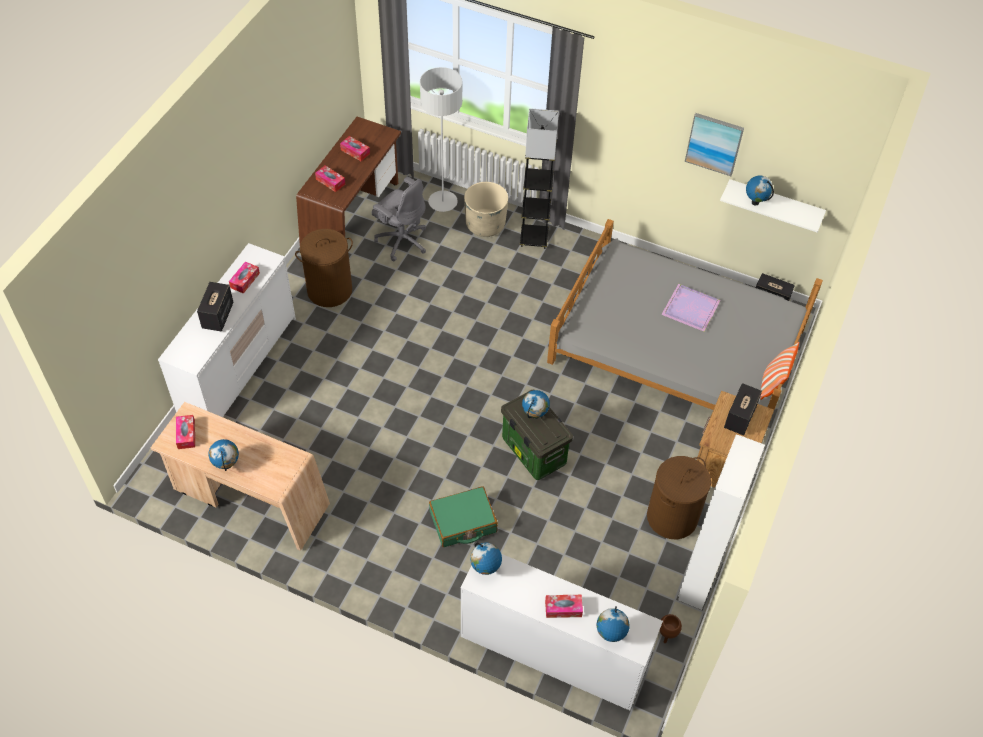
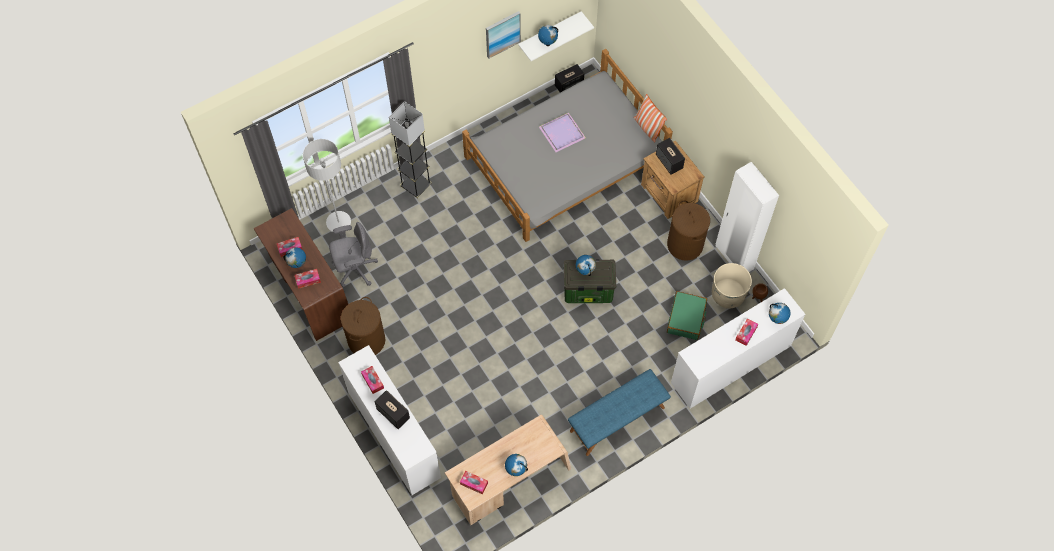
camera: 55 degrees left, 10 degrees up
green suitcase [429,486,498,547] -> green suitcase moved to [667,291,707,340]
beige planter [464,182,508,237] -> beige planter moved to [712,263,752,308]
globe [470,543,502,575] -> globe moved to [283,247,306,268]
none -> blue bench [568,369,671,456]

